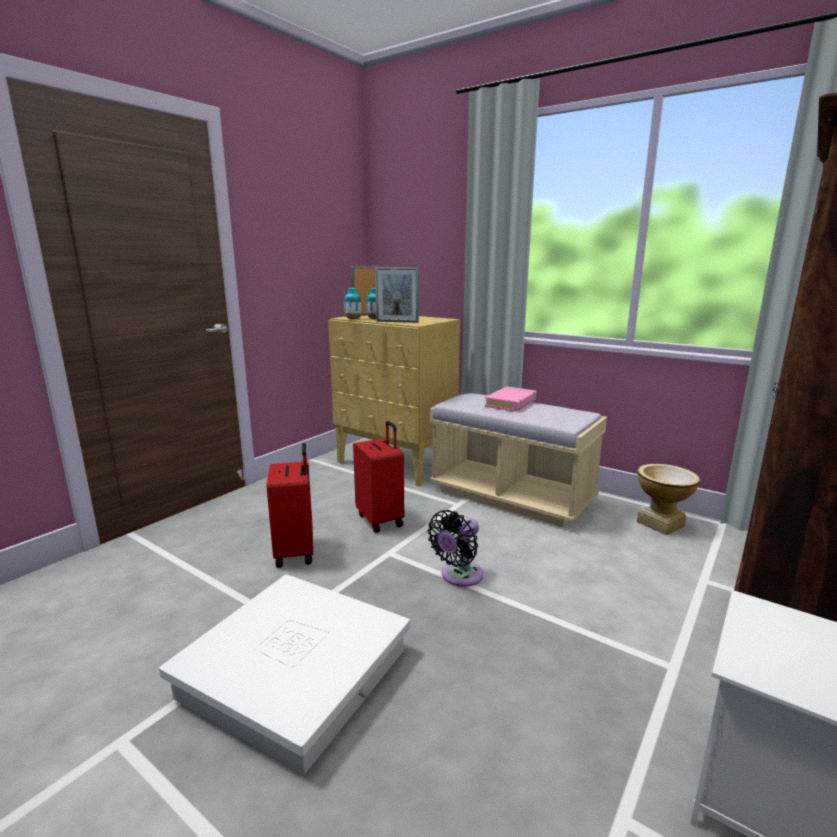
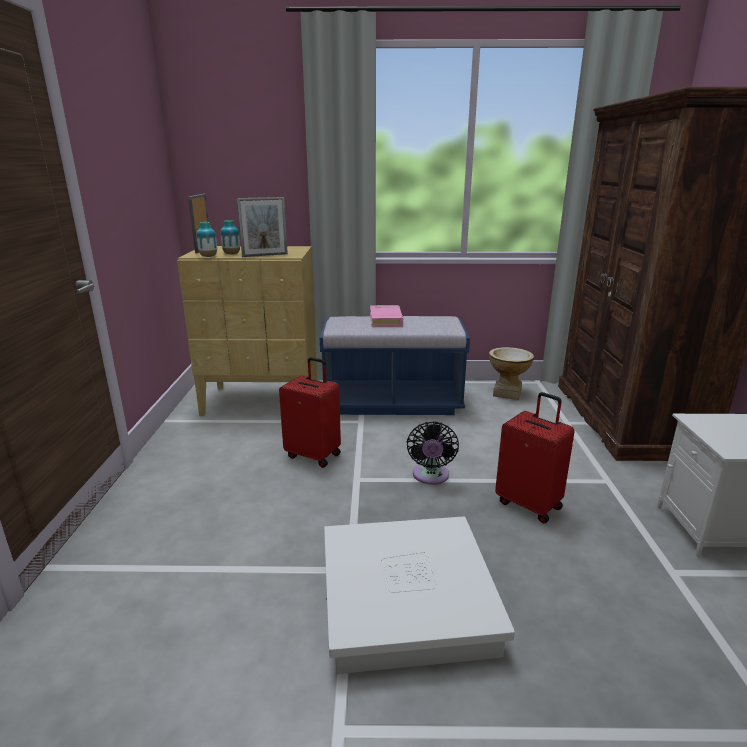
camera: 35 degrees left, 5 degrees up
red suitcase [267,443,313,568] -> red suitcase moved to [495,392,575,523]
beige bench [430,393,607,527] -> blue bench [320,316,470,415]

